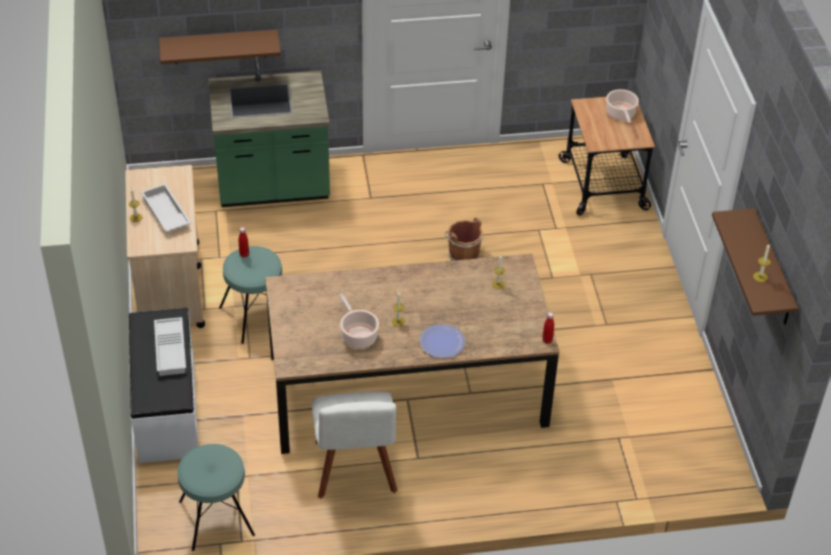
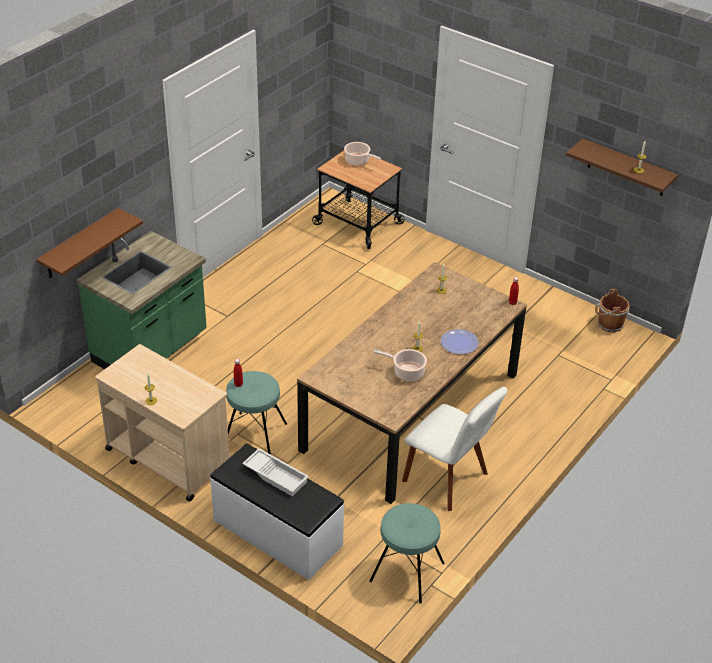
camera: 45 degrees left, 5 degrees down
white tray [141,183,191,232] -> none
brown bucket [444,217,483,261] -> brown bucket moved to [595,289,630,332]

